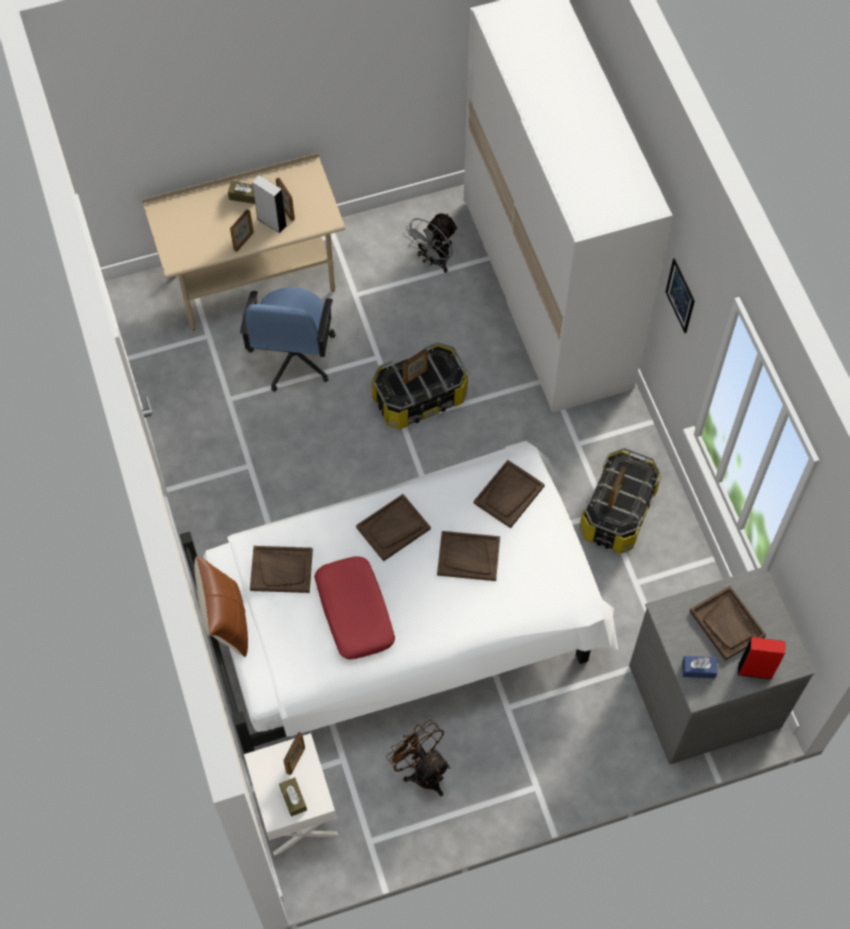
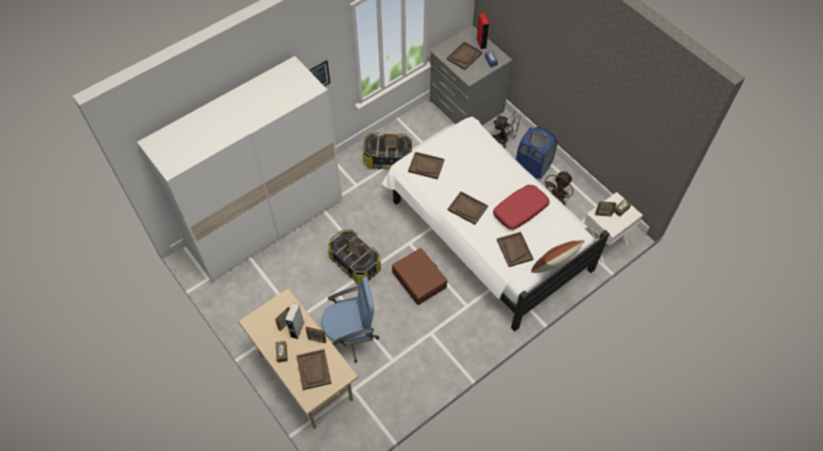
camera: 110 degrees left, 5 degrees down
grey fan [403,213,458,273] -> grey fan moved to [492,111,521,148]
brown tray [437,531,500,581] -> brown tray moved to [296,349,332,390]
none -> brown suitcase [392,248,448,305]
none -> blue laundry basket [516,127,557,179]

